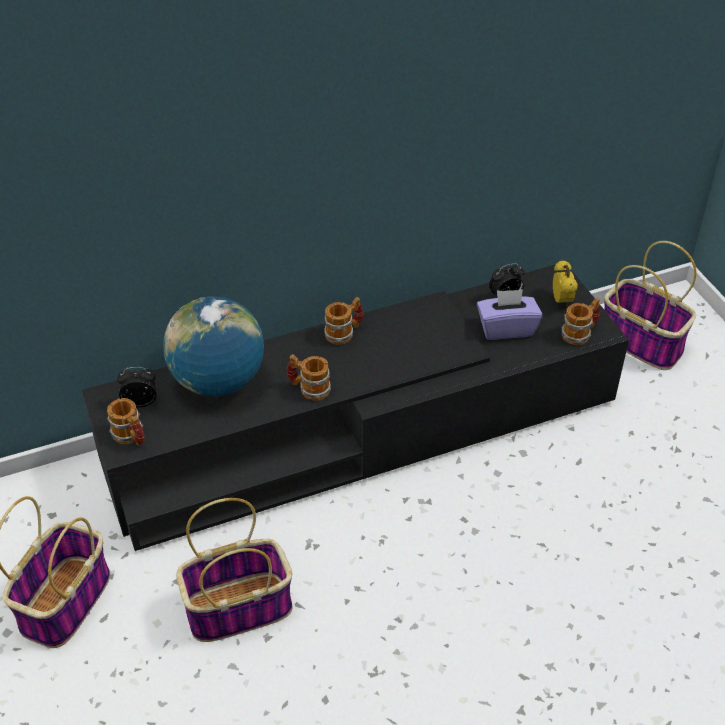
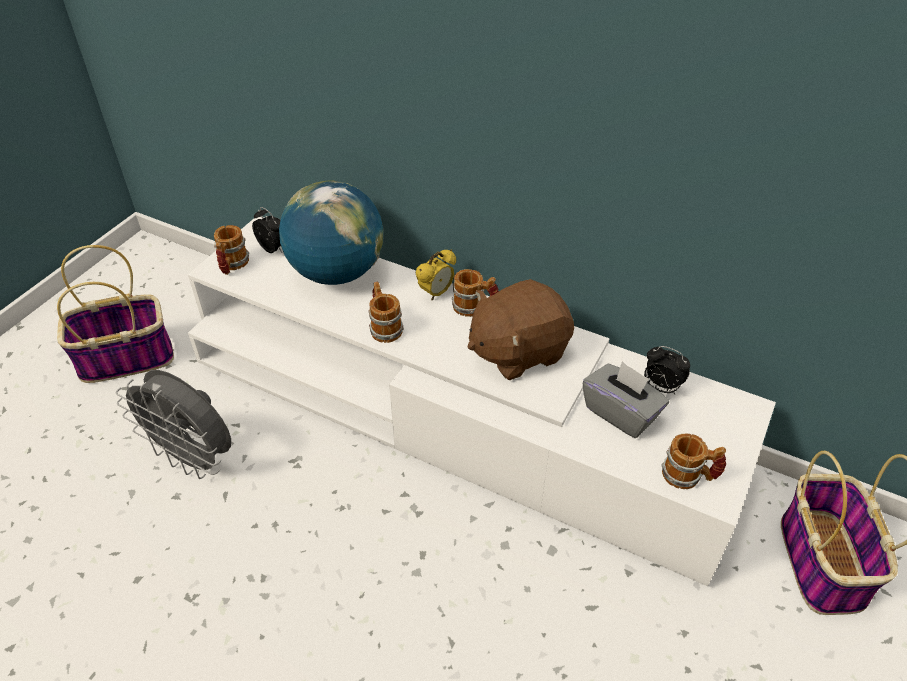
camera: 50 degrees right, 0 degrees up
black tv stand [82,265,629,551] -> white tv stand [188,217,776,586]
basket [176,498,293,642] -> grey fan [116,370,231,479]
purple tissue box [477,289,543,340] -> grey tissue box [582,361,669,438]
alarm clock [553,260,578,307] -> alarm clock moved to [416,249,456,300]
none -> brown plush toy [468,279,574,380]

